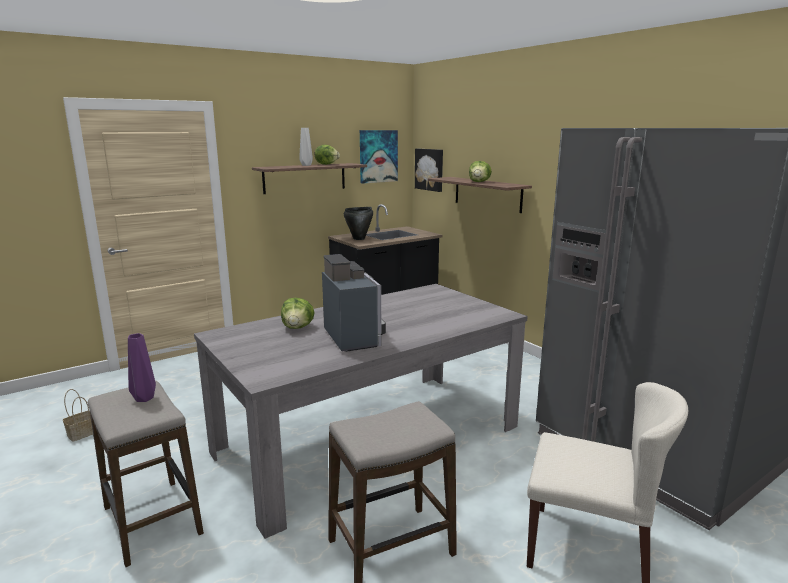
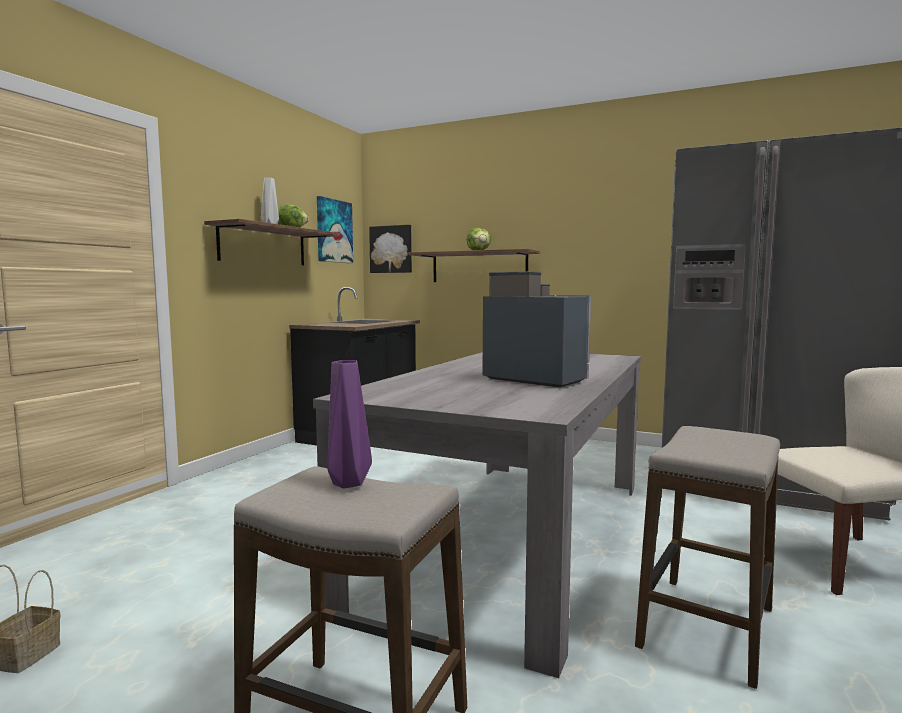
camera: 30 degrees left, 10 degrees down
lettuce [281,298,315,329] -> none
black cooking pot [344,207,373,240] -> none

